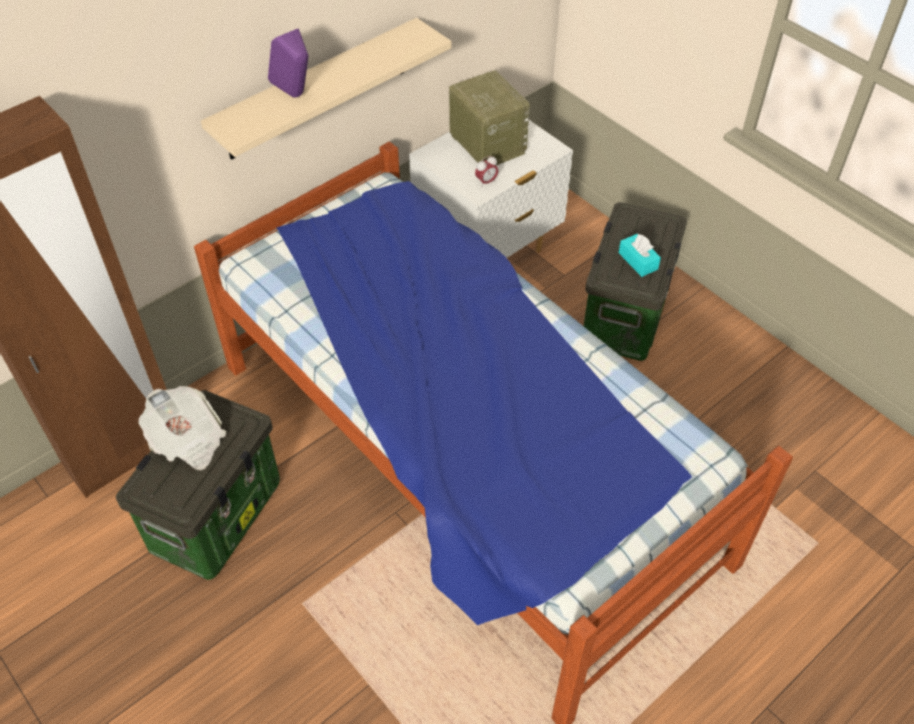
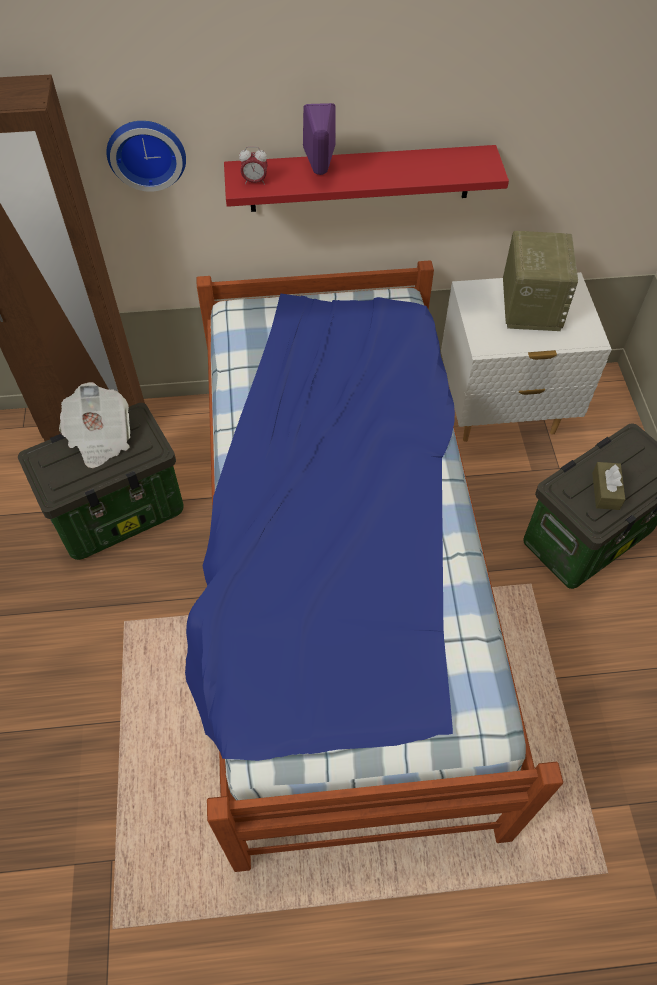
camera: 35 degrees right, 5 degrees up
beige shelf [201,18,452,160] -> red shelf [224,145,509,212]
alarm clock [475,156,498,187] -> alarm clock moved to [239,147,268,185]
turquoise tissue box [619,234,661,277] -> brown tissue box [592,462,625,510]
none -> wall clock [106,121,186,192]

